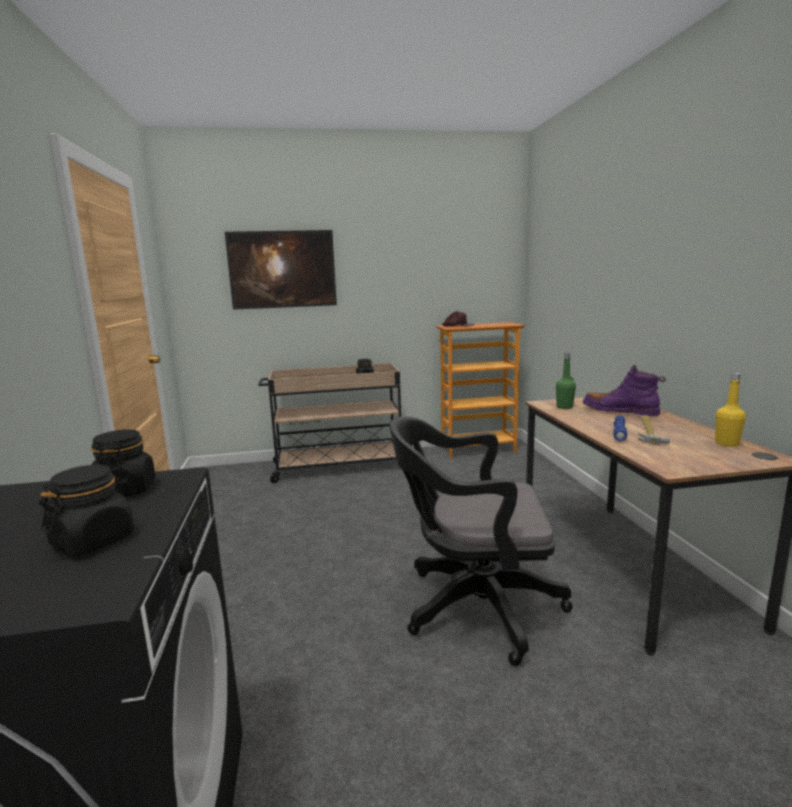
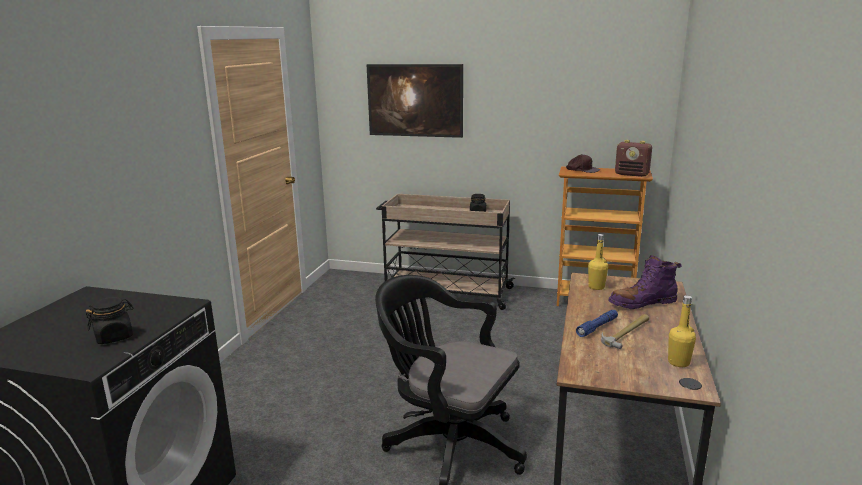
camera: 25 degrees right, 5 degrees up
black jar [91,429,156,497] -> none
green bottle [556,353,576,409] -> yellow bottle [588,234,608,290]
purple boot [583,365,666,416] -> purple boot turned 75 degrees counterclockwise [608,255,682,309]
none -> radio [615,140,652,177]

